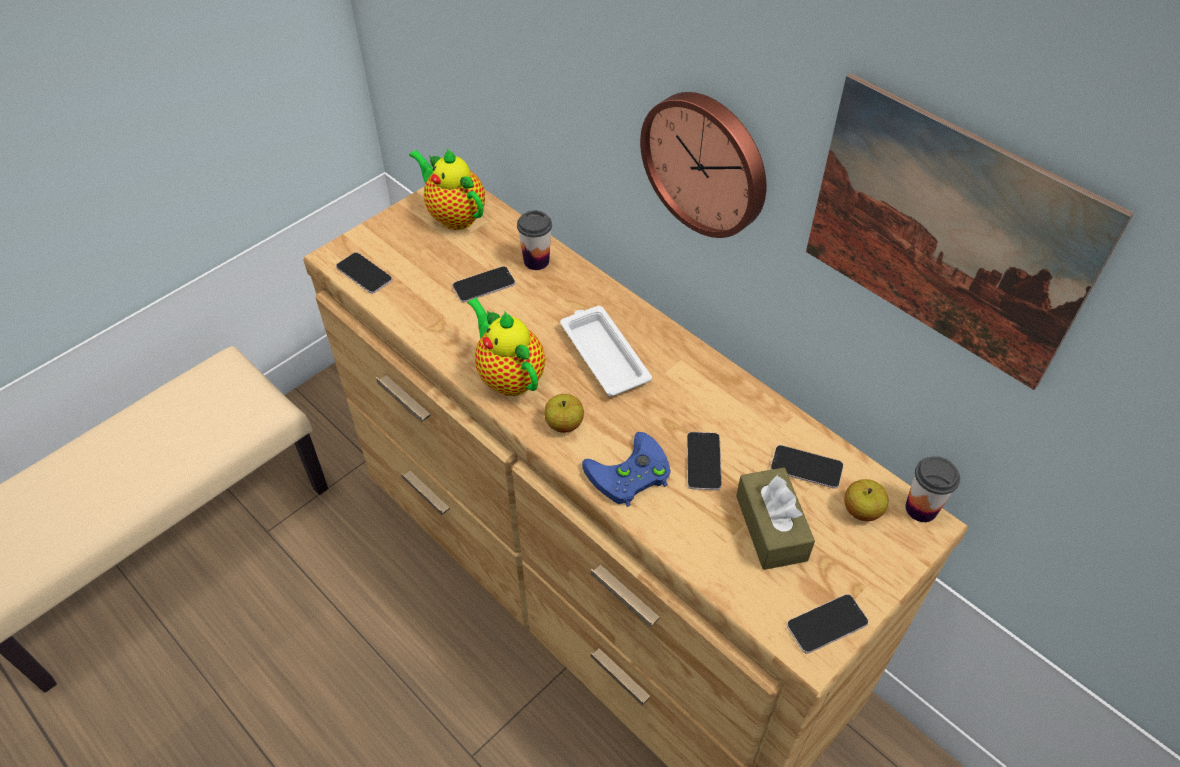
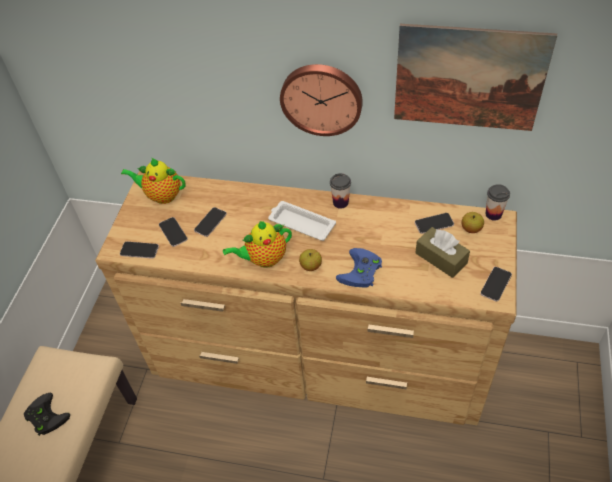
camera: 30 degrees left, 0 degrees up
teapot [467,297,545,396] -> teapot turned 45 degrees counterclockwise [223,221,292,268]
cup [517,211,552,270] -> cup moved to [330,173,351,209]
phone [687,432,722,490] -> phone moved to [159,217,188,247]
none -> black game controller [24,393,70,436]

